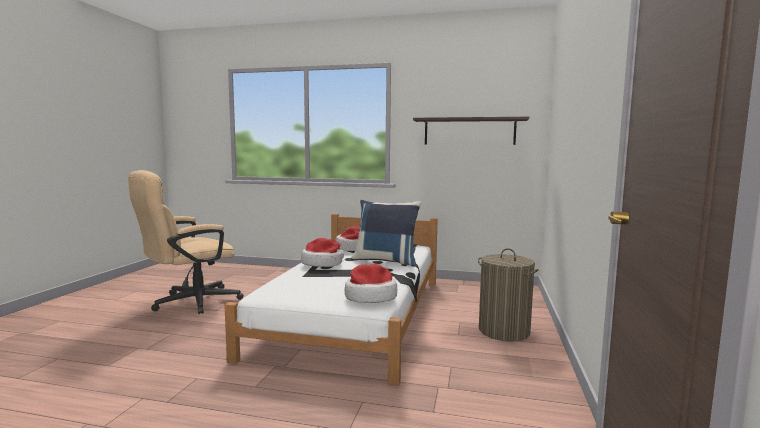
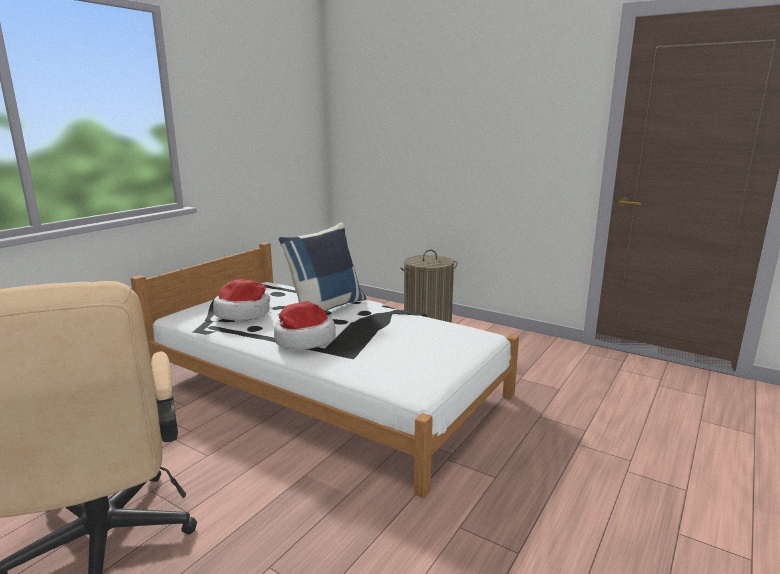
camera: 70 degrees left, 10 degrees up
hat [344,264,397,303] -> none
shelf [413,117,529,145] -> none

